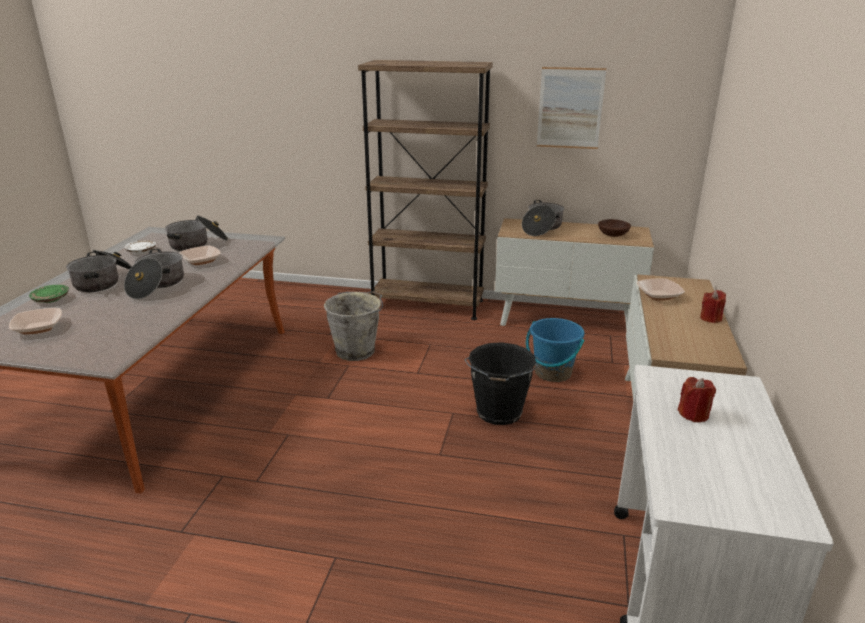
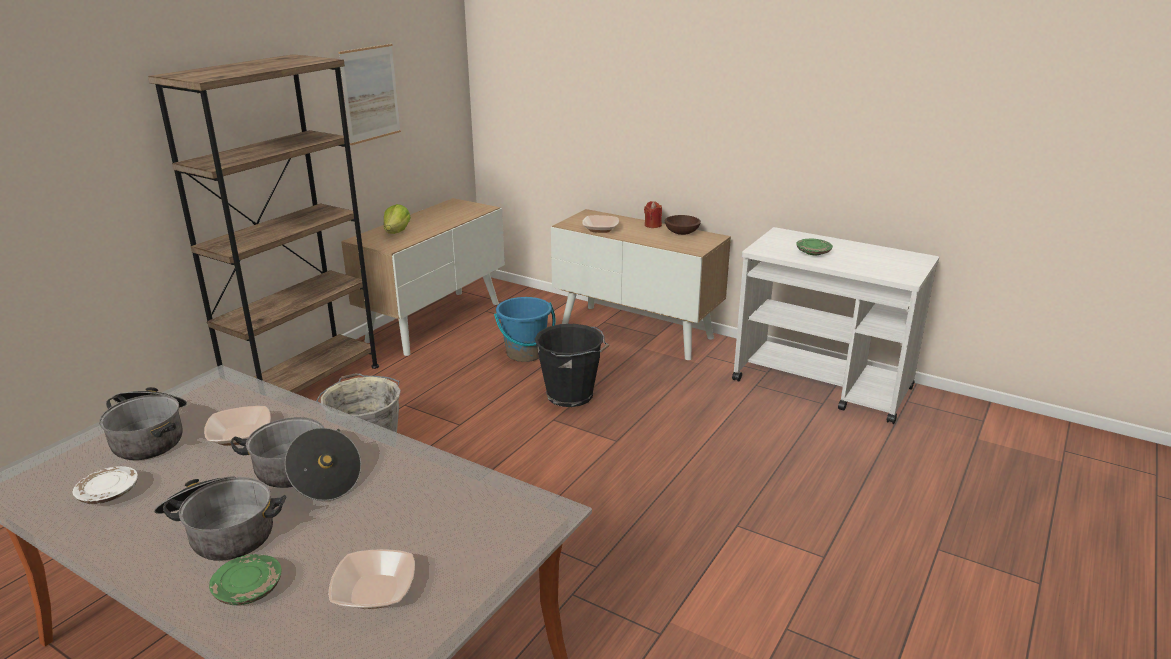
camera: 70 degrees left, 0 degrees up
cooking pot [522,200,564,236] -> lettuce [384,204,411,234]
brown bowl [598,219,631,237] -> brown bowl moved to [665,215,701,235]
red candle [678,377,716,422] -> green plate [796,239,833,256]

